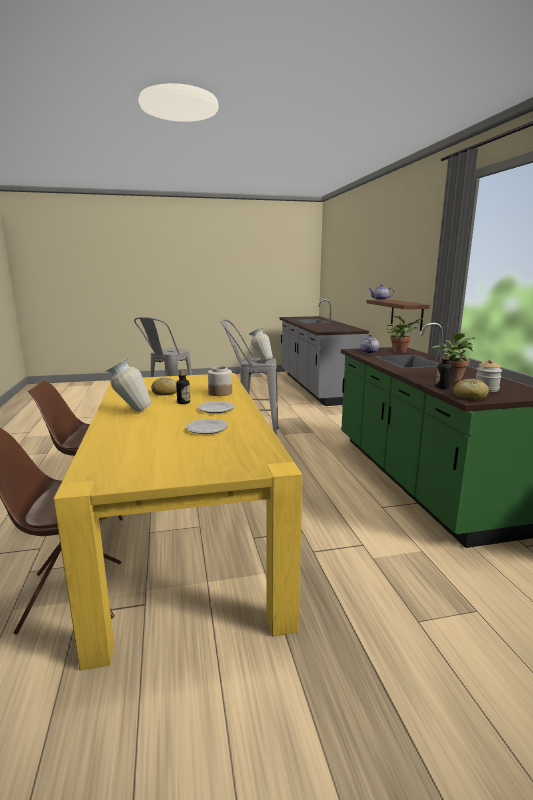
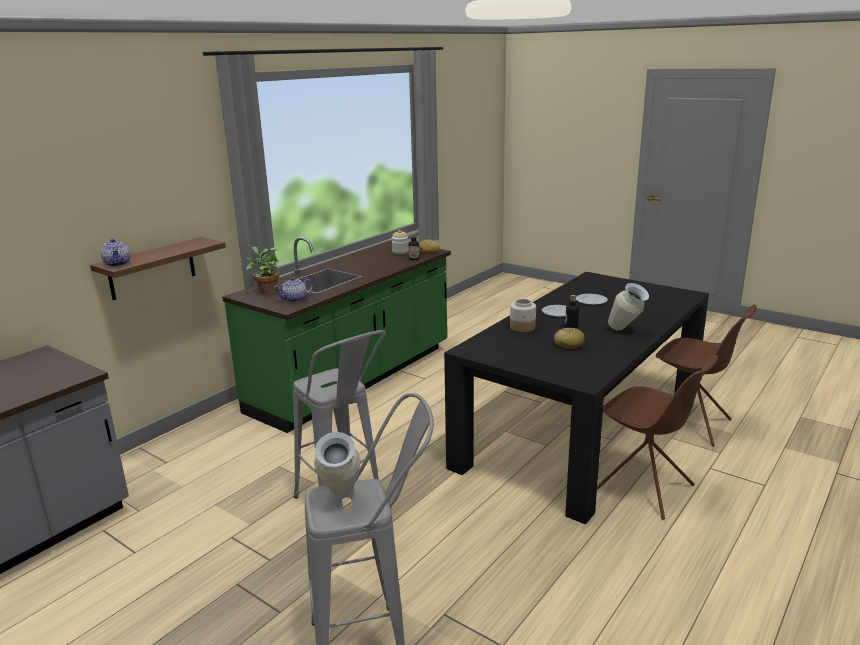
camera: 130 degrees left, 5 degrees up
yellow dining table [53,373,302,671] -> black dining table [444,272,709,524]
vase [249,328,273,362] -> vase moved to [314,432,360,496]
potted plant [432,332,475,381] -> none

